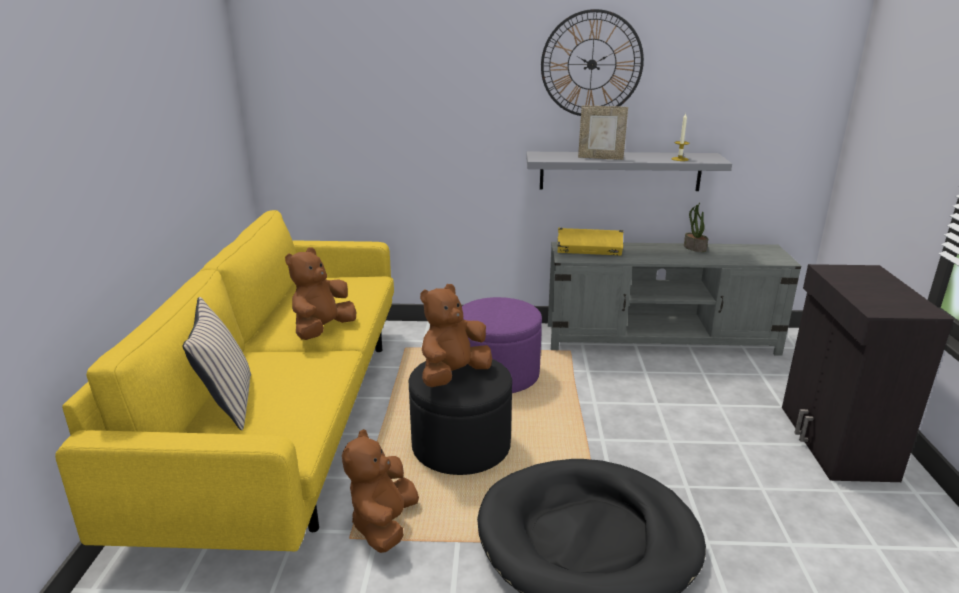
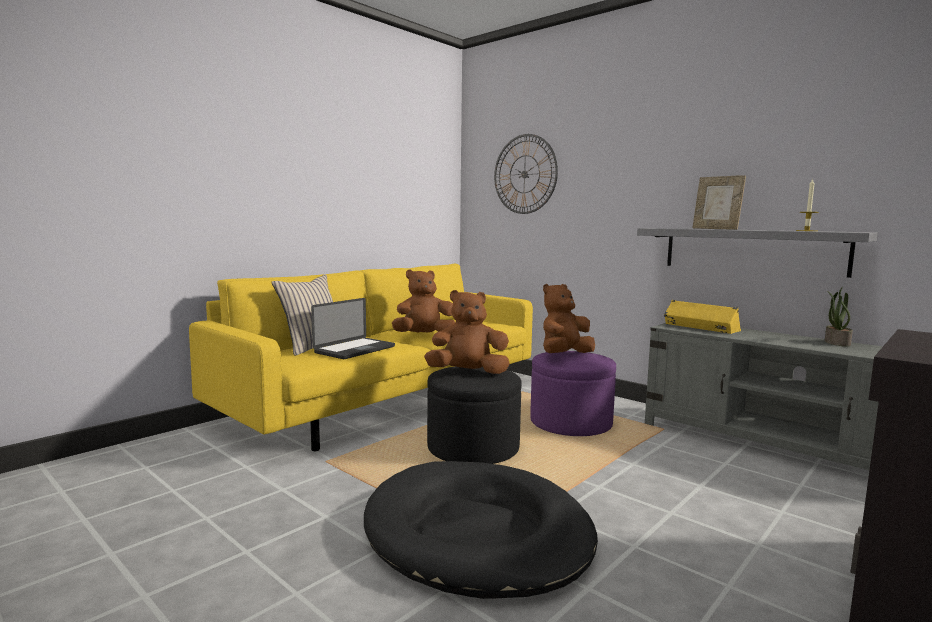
camera: 40 degrees right, 15 degrees down
brown plush toy [342,429,419,553] -> brown plush toy moved to [543,284,595,353]
wall clock [541,9,644,116] -> wall clock moved to [494,134,558,214]
none -> laptop [311,298,395,359]

